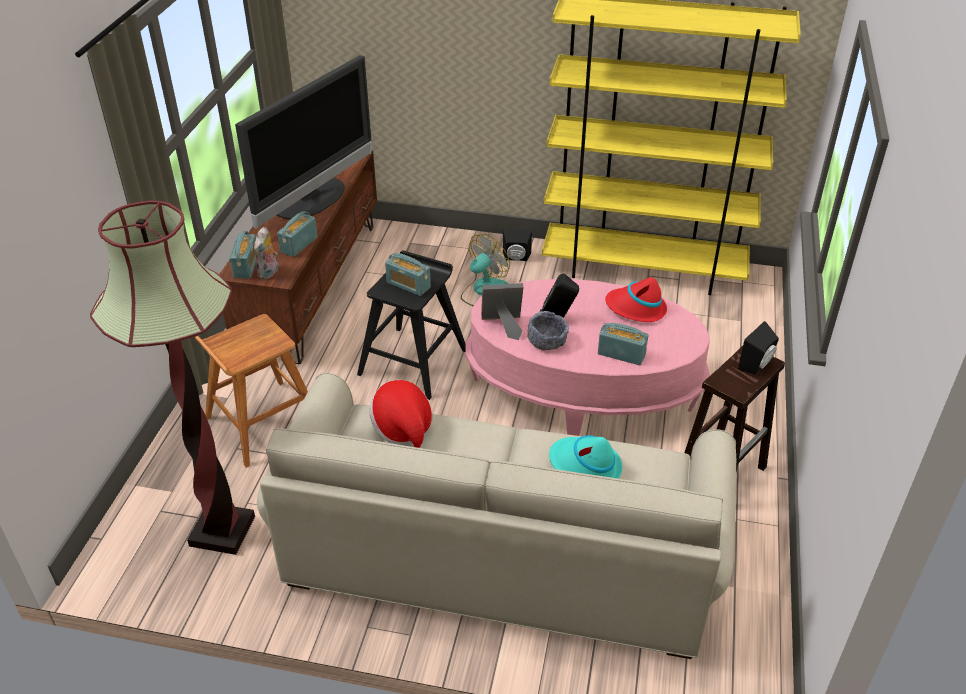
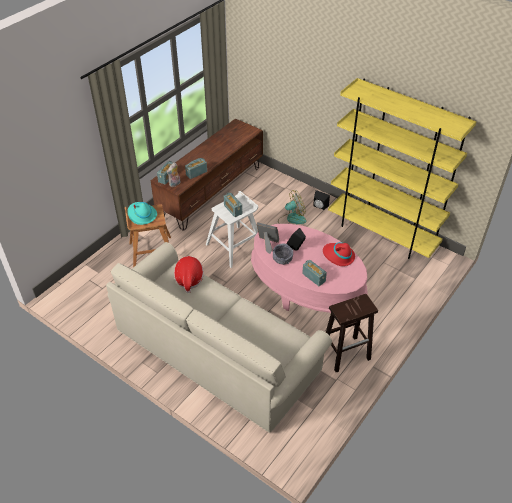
camera: 25 degrees right, 5 degrees up
floor lamp [90,201,255,555] -> none
television [235,55,372,229] -> none
black stool [357,250,466,400] -> white stool [206,191,258,268]
turquoise hat [549,435,622,479] -> turquoise hat moved to [127,202,157,225]
black speaker [738,321,779,375] -> none

